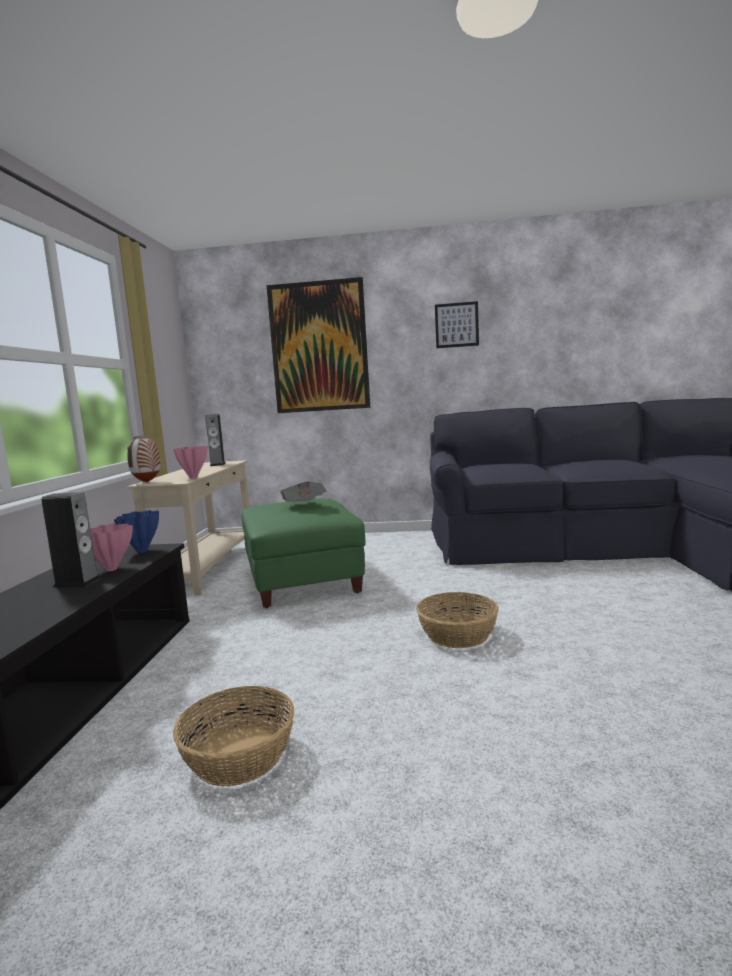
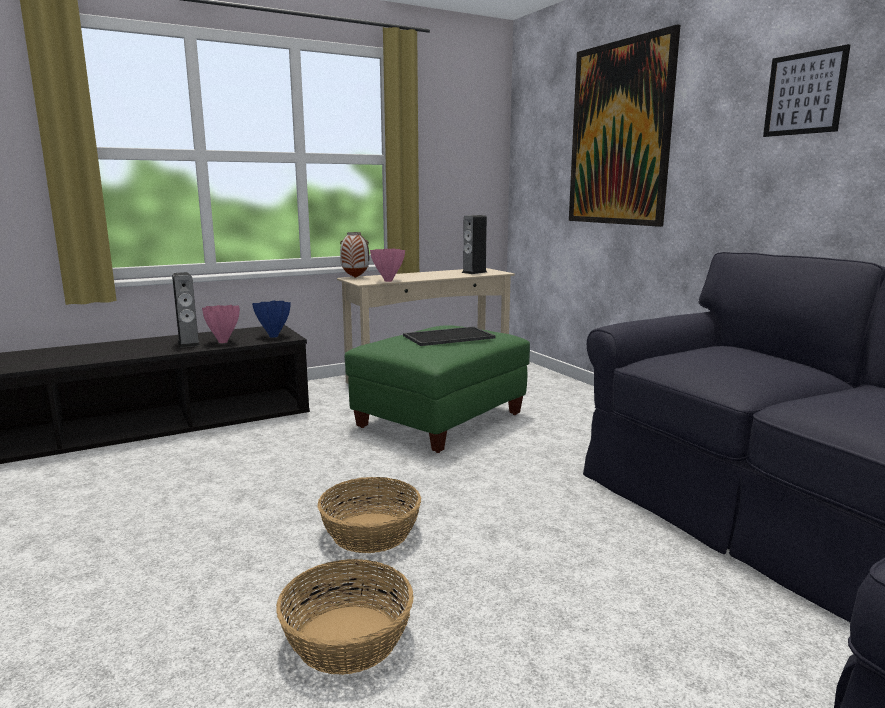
camera: 55 degrees right, 5 degrees up
basket [173,686,294,786] -> basket moved to [276,559,414,675]
newspaper [280,482,327,502] -> tray [403,326,495,346]

